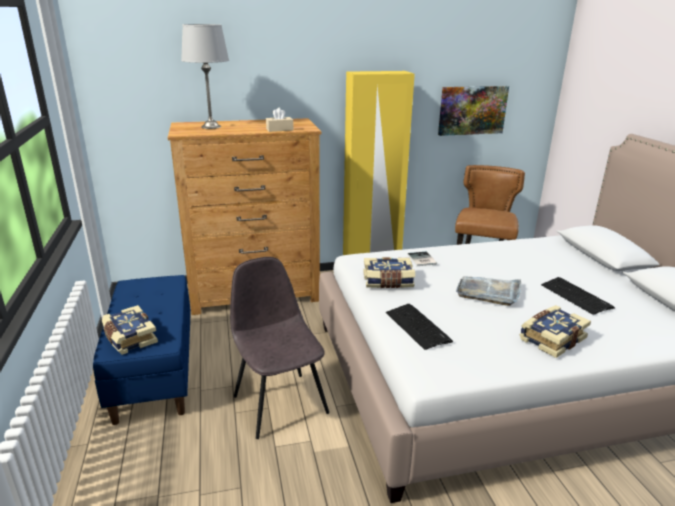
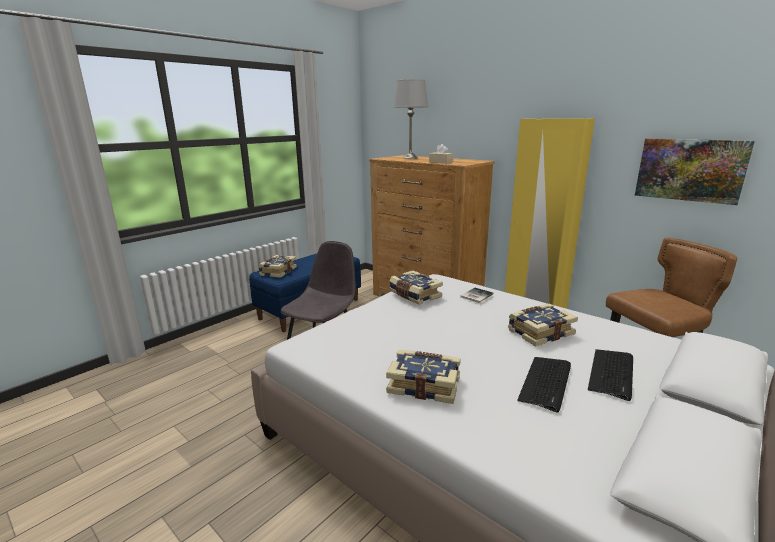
camera: 55 degrees right, 5 degrees down
keyboard [386,304,453,350] -> keyboard moved to [588,349,633,401]
grey tray [456,276,521,306] -> none
none -> book [508,304,578,347]

